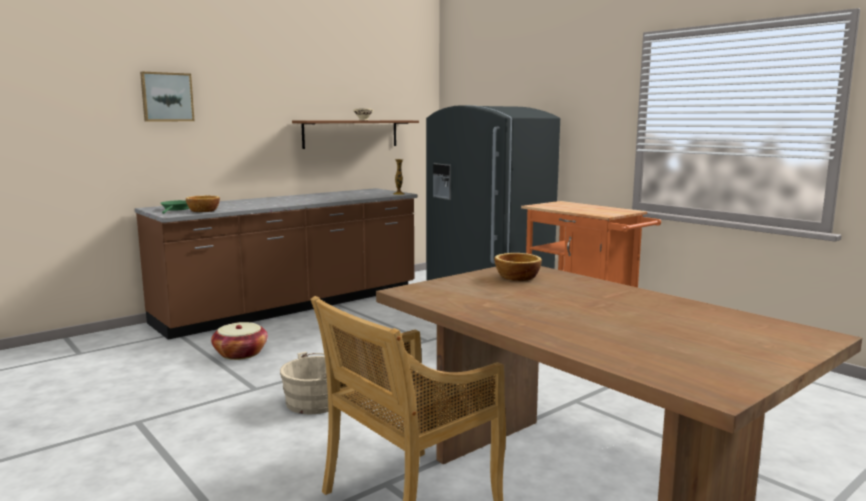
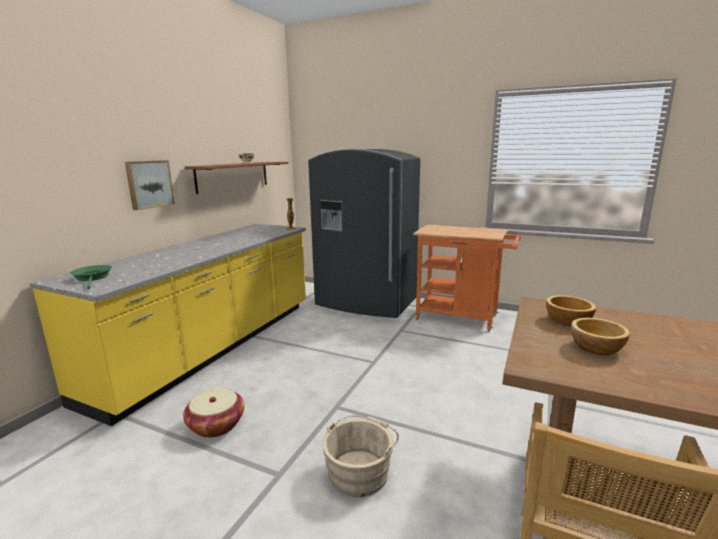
camera: 25 degrees left, 5 degrees up
brown counter [135,188,417,340] -> yellow counter [30,224,306,426]
picture [140,71,195,121] -> picture moved to [125,160,175,210]
bowl [186,196,220,212] -> bowl moved to [571,318,630,355]

